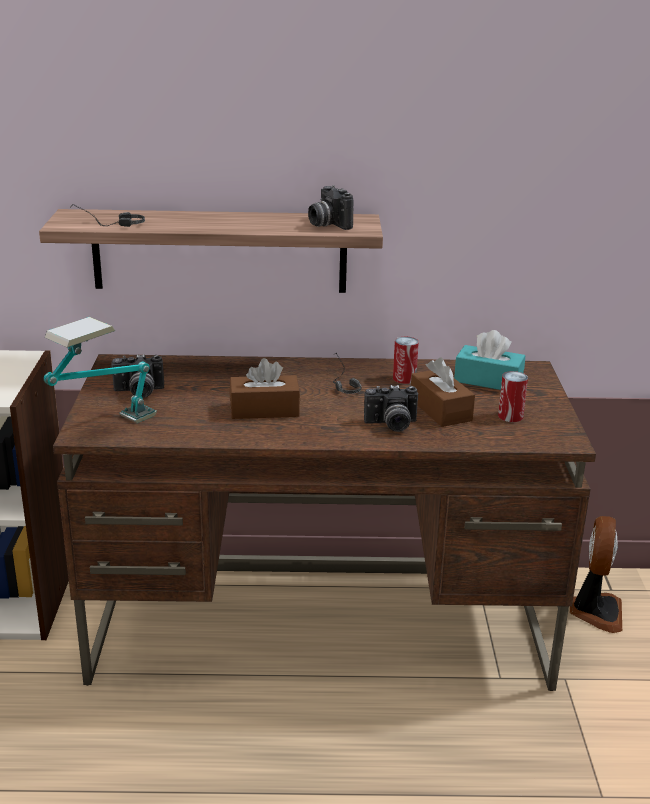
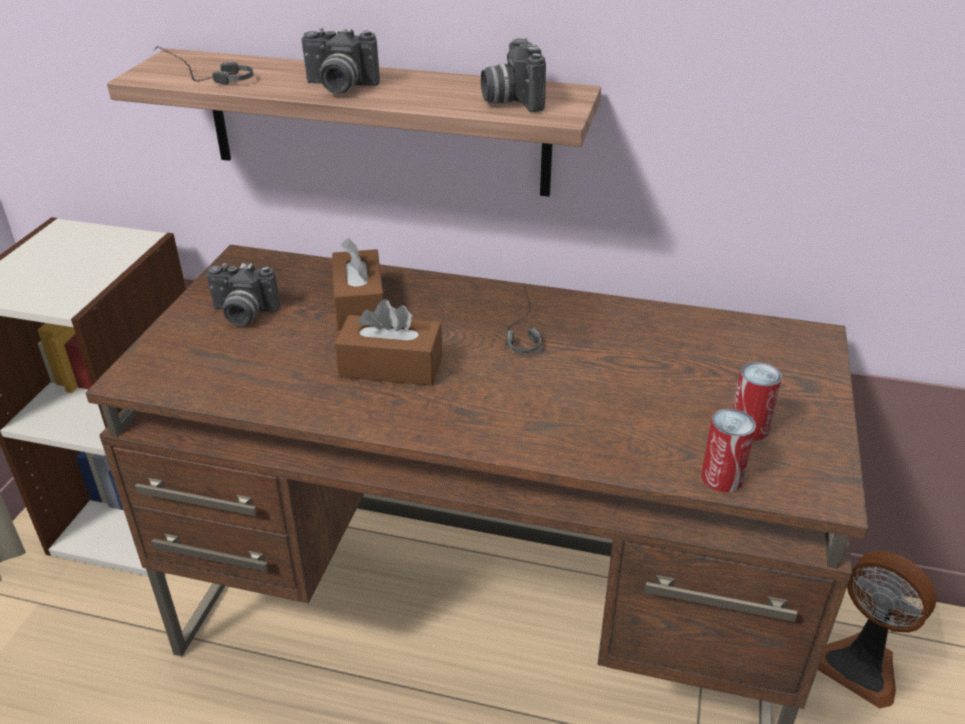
camera: 15 degrees right, 10 degrees up
table lamp [44,317,157,423] -> none
camera [364,385,418,432] -> camera moved to [301,27,380,94]
can [393,337,419,384] -> can moved to [701,409,756,492]
brown tissue box [411,357,475,427] -> brown tissue box moved to [332,238,384,330]
turquoise tissue box [454,330,525,390] -> none
fan [570,516,622,633] -> fan turned 105 degrees clockwise [818,551,937,709]

